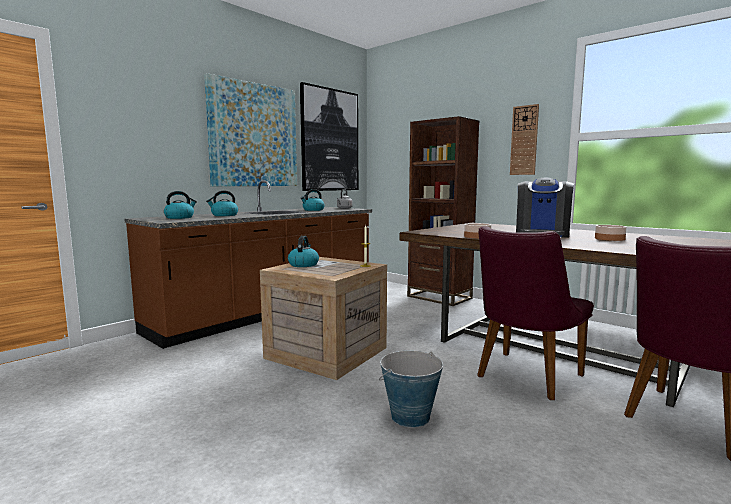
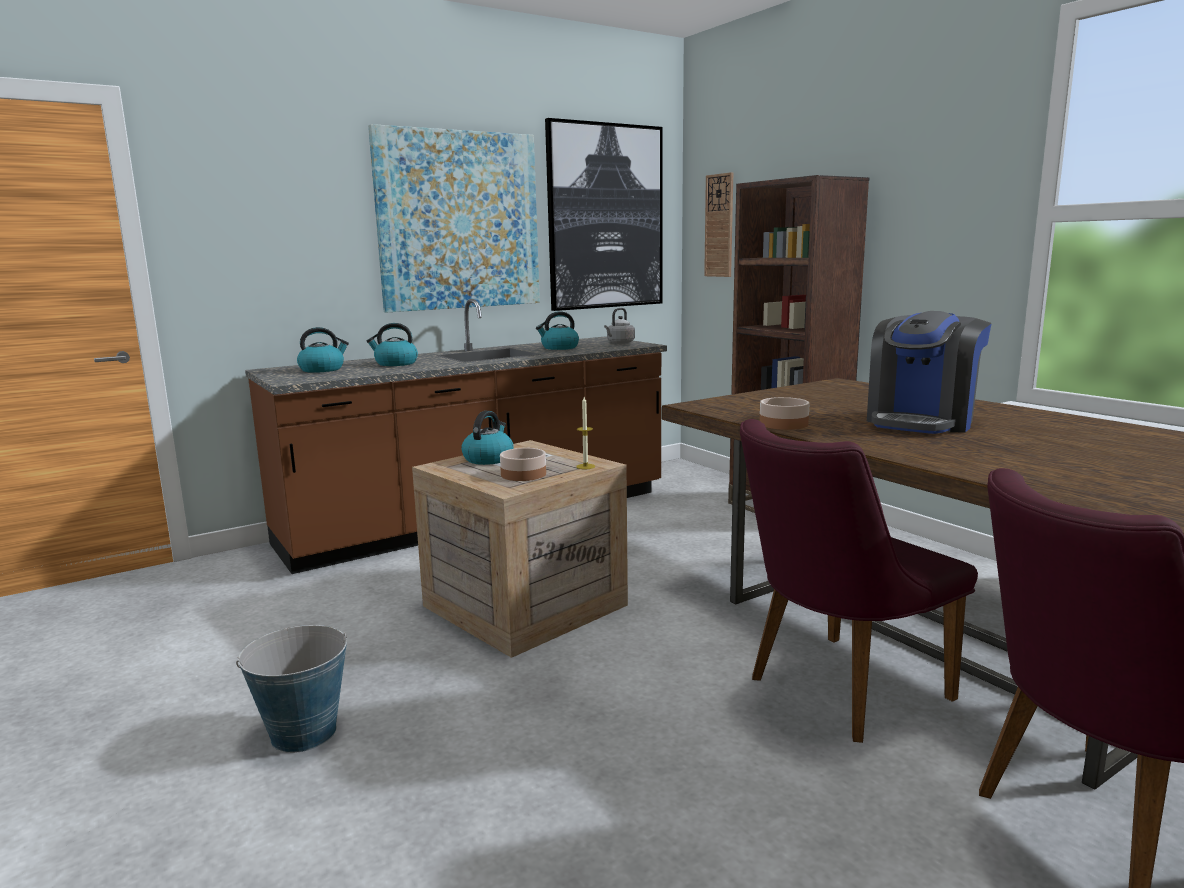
camera: 15 degrees right, 5 degrees up
bucket [379,351,443,428] -> bucket moved to [236,625,347,753]
wall clock [510,104,539,175] -> wall clock moved to [704,172,733,277]
bowl [595,225,627,241] -> bowl moved to [500,448,546,481]

